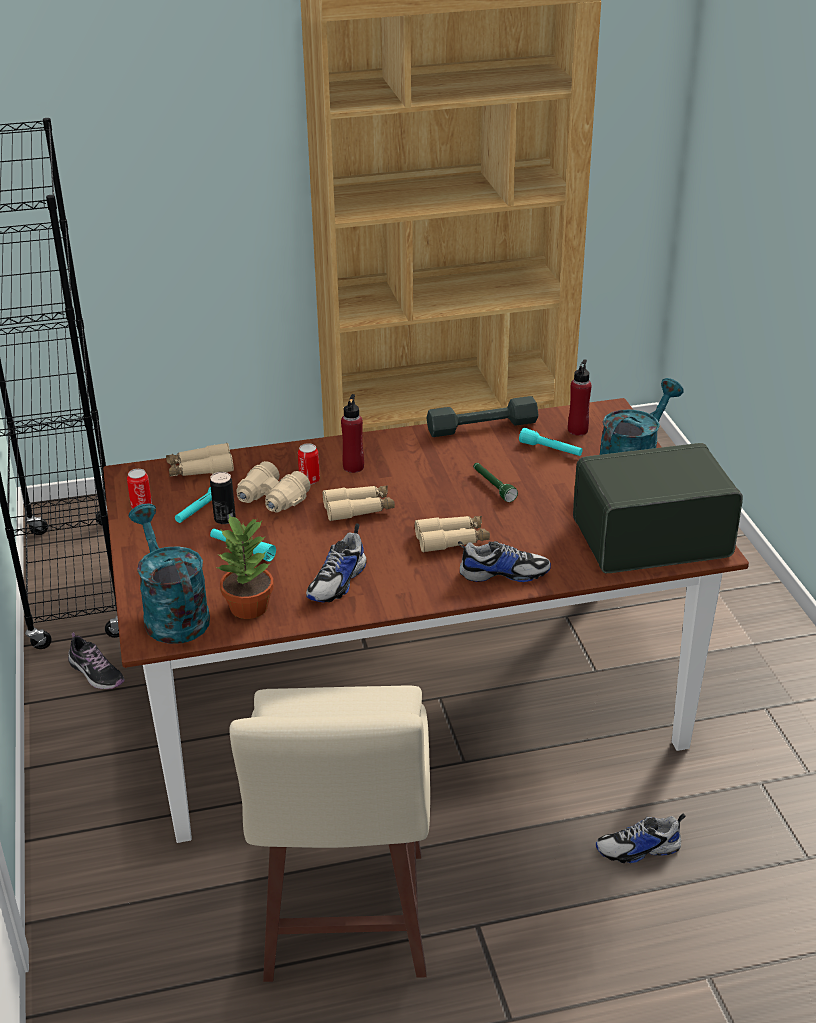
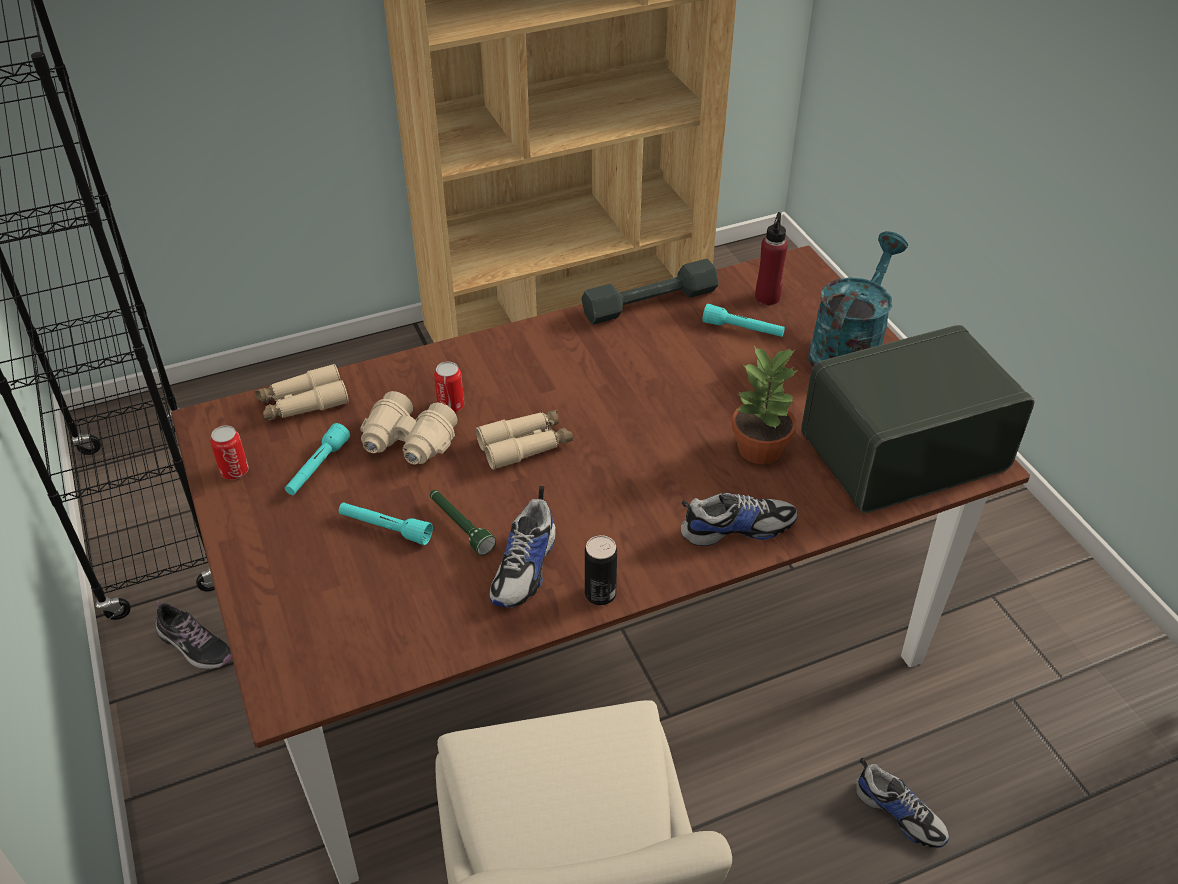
camera: 10 degrees left, 10 degrees up
turquoise watering can [129,504,210,644] -> none
can [210,472,236,524] -> can moved to [585,535,617,605]
potted plant [215,515,274,619] -> potted plant moved to [732,346,798,464]
red bottle [341,394,364,473] -> none
beige binoculars [415,516,490,553] -> none
green flashlight [473,463,518,502] -> green flashlight moved to [430,490,496,555]
shoe [596,813,686,863] -> shoe turned 120 degrees counterclockwise [856,758,949,848]

